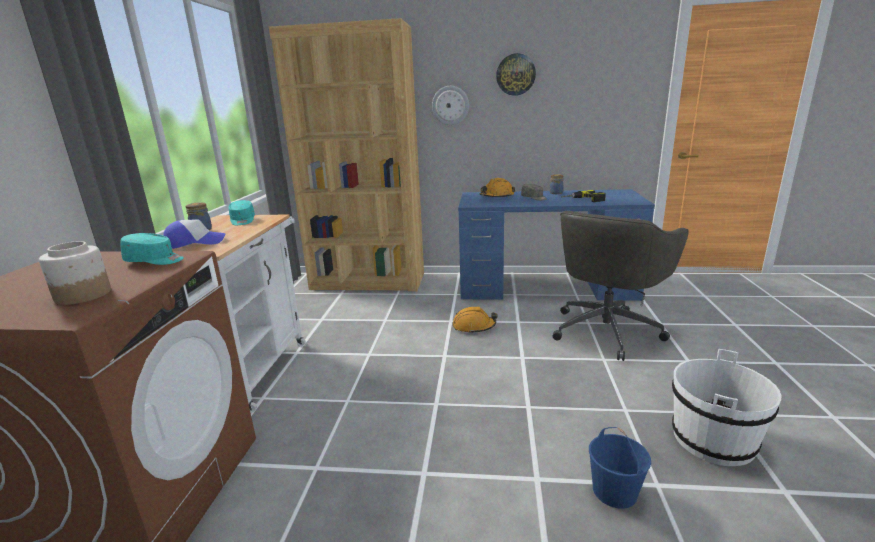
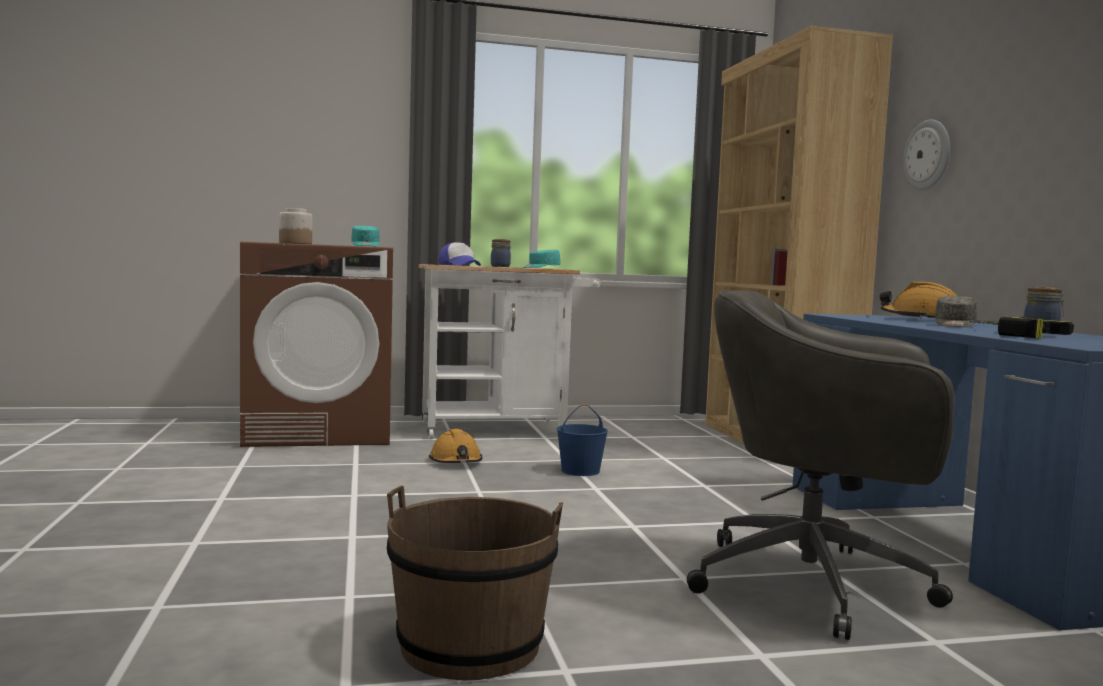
camera: 70 degrees right, 15 degrees down
orange hard hat [453,307,498,334] -> orange hard hat moved to [429,429,482,463]
wall clock [496,53,536,96] -> none
blue bucket [589,427,651,509] -> blue bucket moved to [557,404,608,476]
white bucket [672,349,782,466] -> brown bucket [387,486,563,680]

